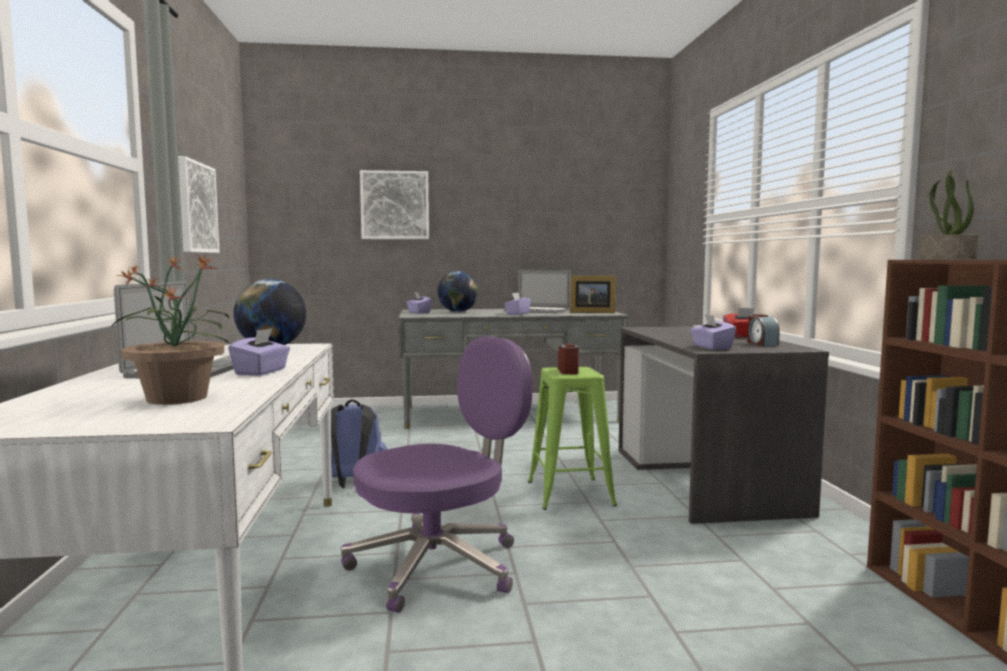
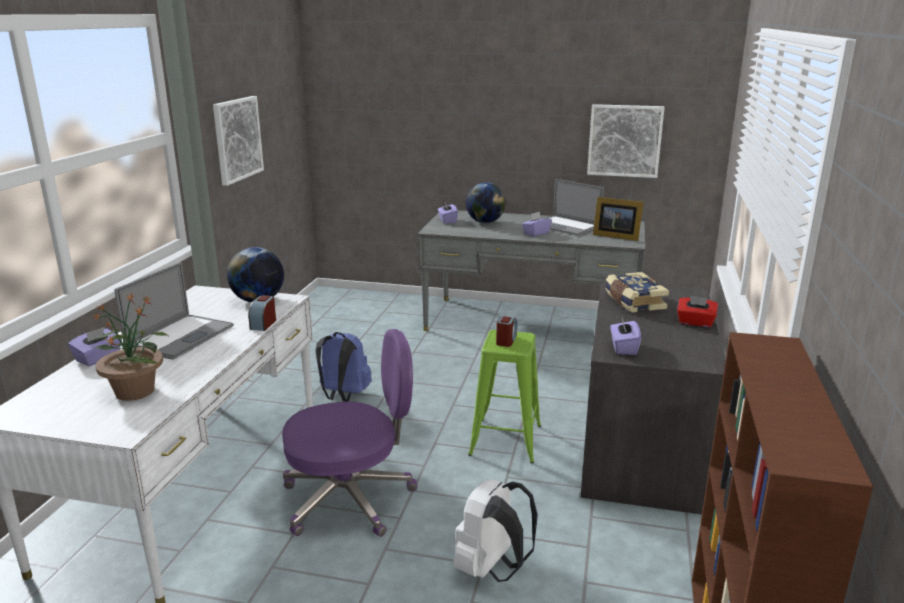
camera: 20 degrees right, 15 degrees up
purple tissue box [228,328,290,376] -> purple tissue box moved to [68,327,122,366]
picture [360,170,429,239] -> picture moved to [587,104,665,178]
alarm clock [748,314,780,346] -> alarm clock moved to [248,295,276,331]
potted plant [920,170,979,259] -> none
none -> white backpack [453,479,538,582]
none -> book [605,272,669,313]

